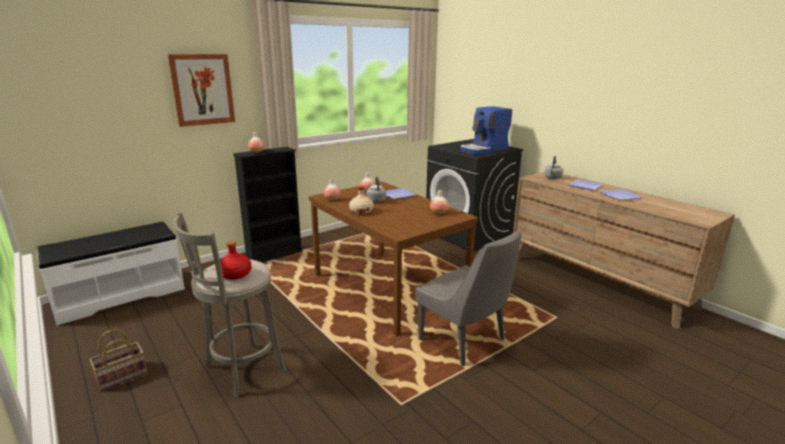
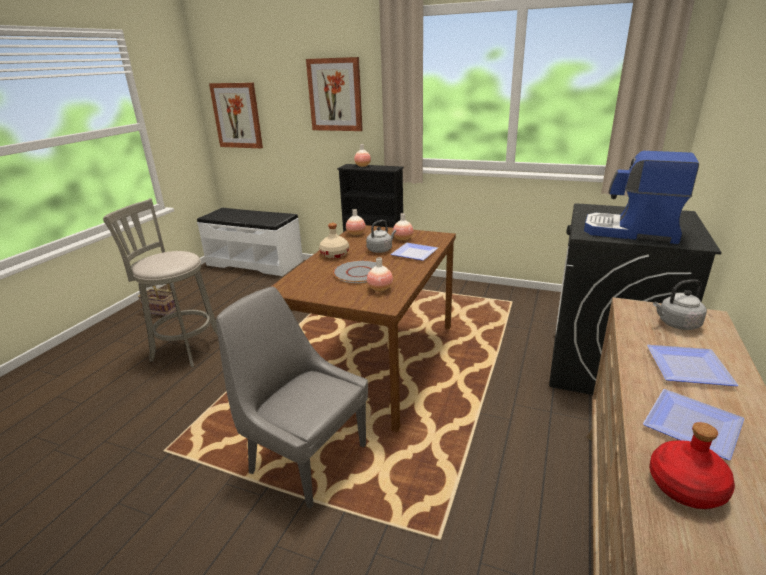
camera: 60 degrees right, 5 degrees up
red bottle [220,241,252,280] -> red bottle moved to [649,422,735,509]
grey chair [415,230,522,366] -> grey chair turned 105 degrees clockwise [216,287,368,509]
none -> picture [209,83,263,148]
none -> grey plate [333,260,385,283]

